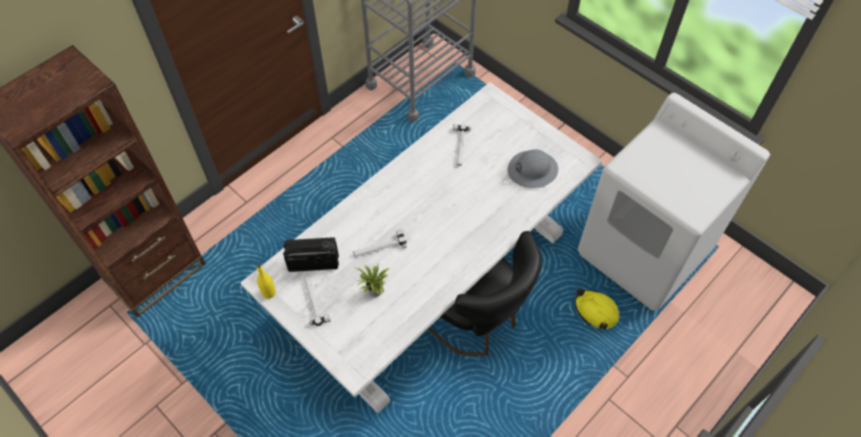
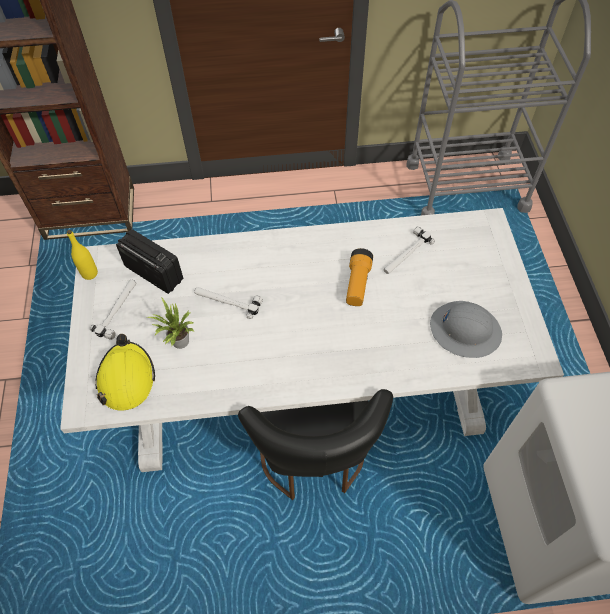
camera: 40 degrees right, 0 degrees up
yellow hard hat [575,288,619,330] -> yellow hard hat moved to [95,334,155,411]
none -> flashlight [346,248,373,306]

